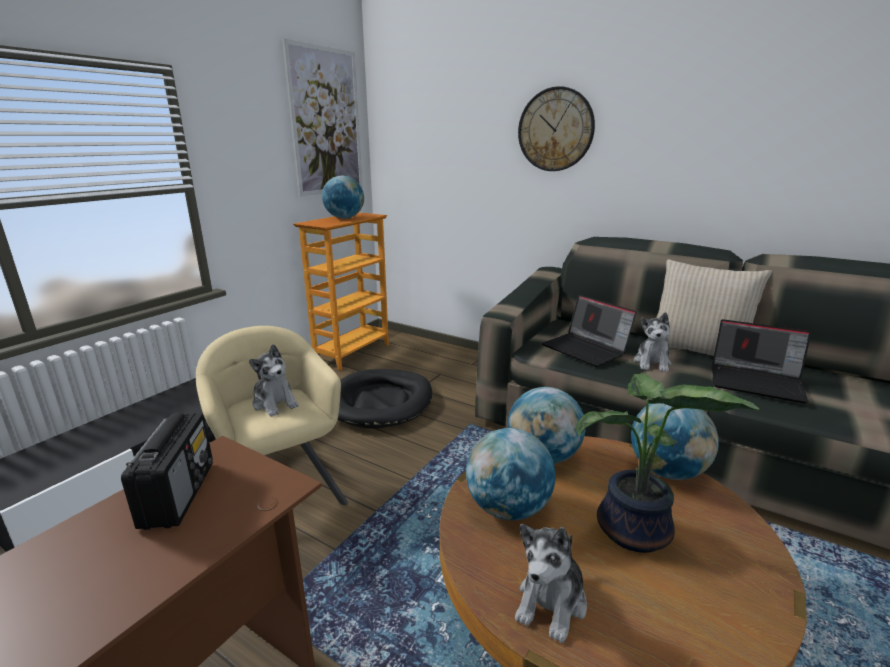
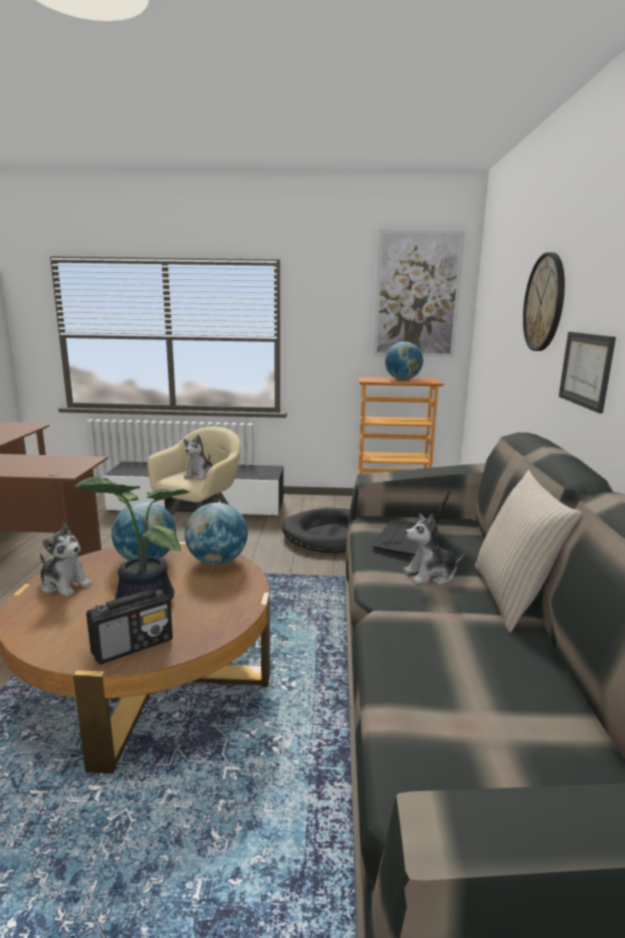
camera: 60 degrees right, 5 degrees down
radio [121,413,213,530] -> radio moved to [86,589,173,664]
plush toy [515,524,587,643] -> plush toy turned 150 degrees counterclockwise [40,523,93,597]
globe [631,403,719,480] -> none
laptop [712,319,811,404] -> none
none -> picture [559,332,616,414]

